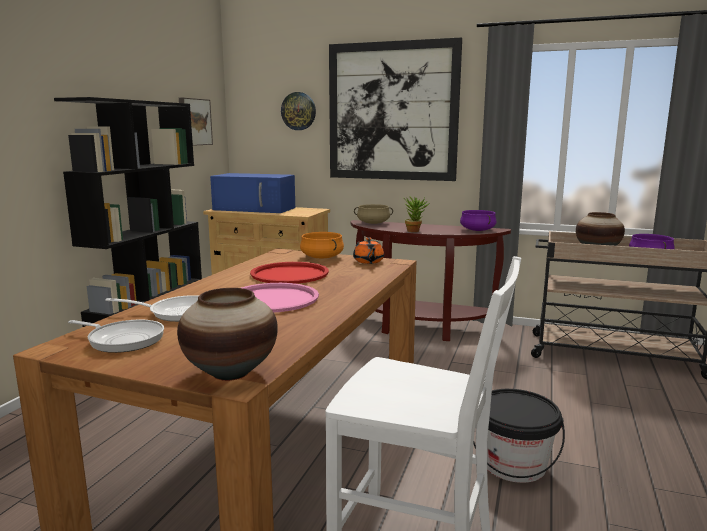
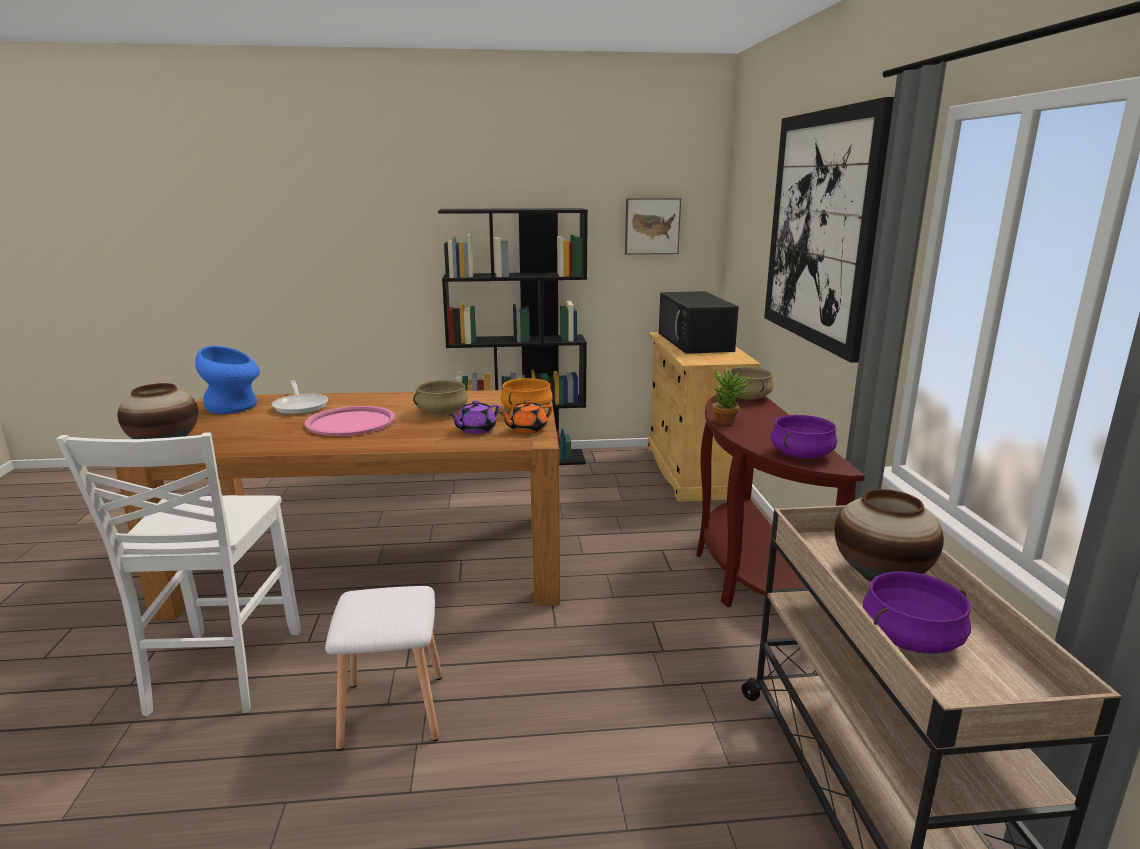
camera: 65 degrees right, 5 degrees up
frying pan [68,320,164,353] -> blue vase [195,346,260,414]
blue microwave [210,173,295,213] -> black microwave [659,291,739,354]
red tray [250,262,329,284] -> beige cooking pot [413,380,468,415]
wall clock [281,92,316,130] -> none
black bucket [473,389,565,483] -> white stool [325,586,442,751]
none -> purple teapot [449,400,499,434]

